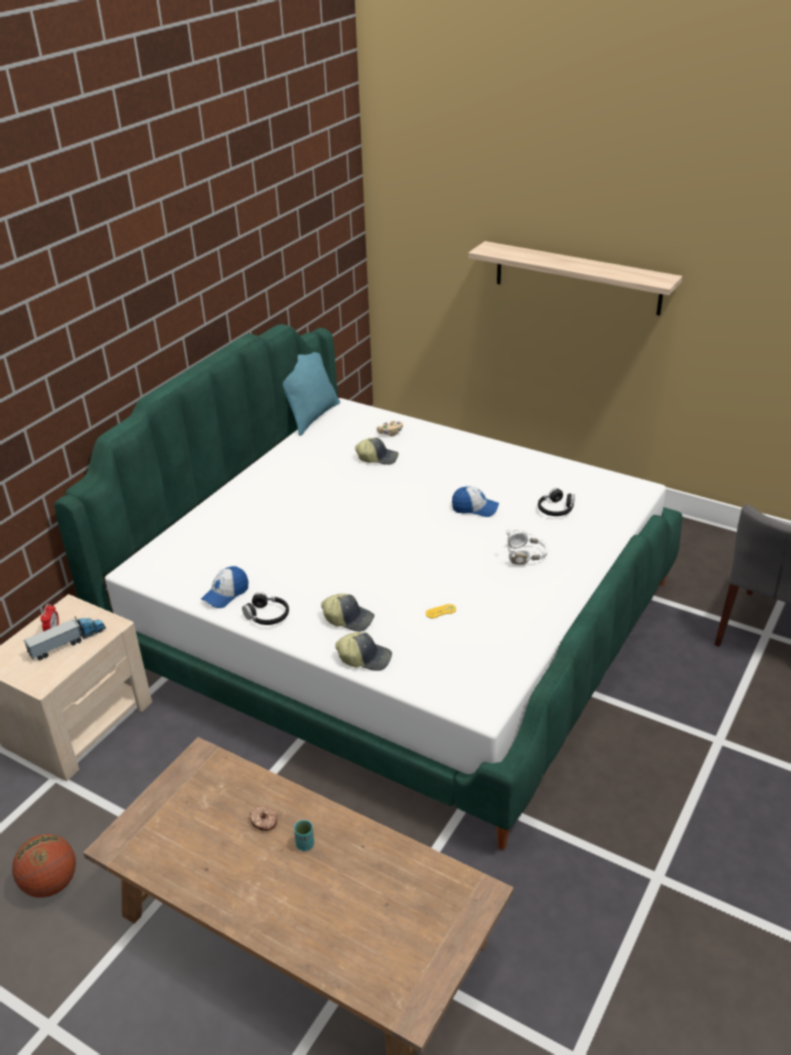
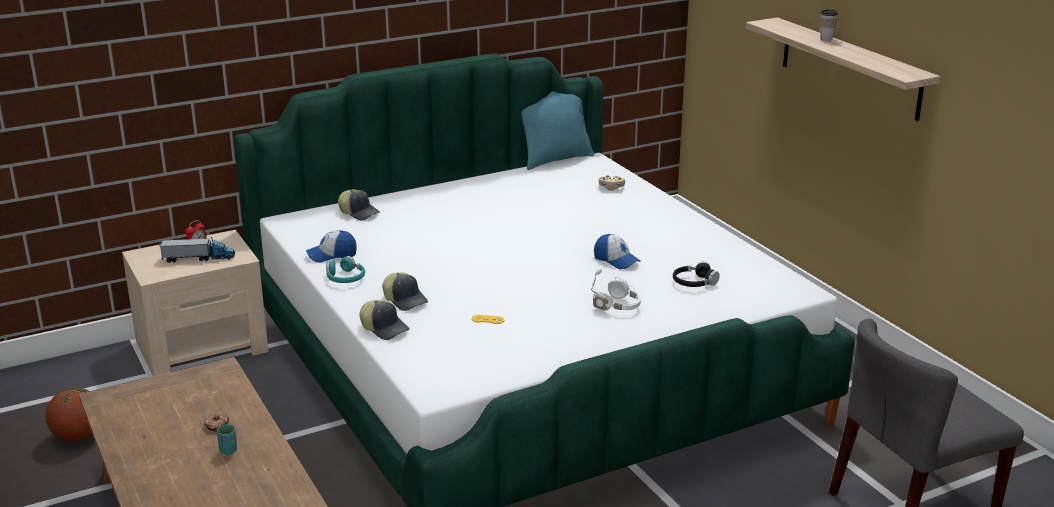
camera: 30 degrees right, 10 degrees down
black headphones [242,592,289,625] -> turquoise headphones [326,256,365,283]
cap [355,437,398,465] -> cap moved to [338,189,380,220]
none -> cup [820,9,838,41]

